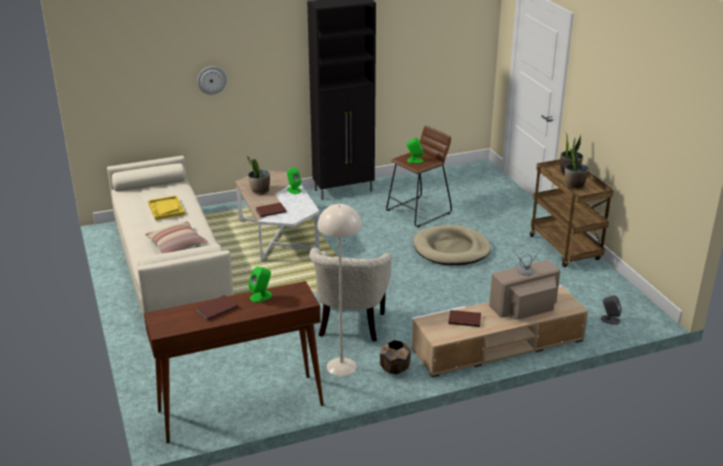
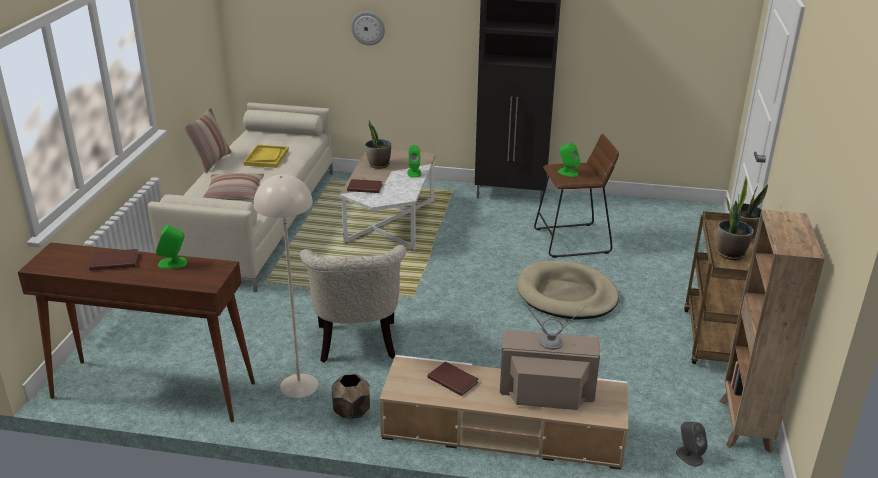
camera: 30 degrees right, 0 degrees up
beige armchair [309,247,392,342] -> beige armchair turned 45 degrees counterclockwise [300,245,406,363]
none -> pillow [184,108,231,173]
none -> brown bookcase [719,210,825,453]

